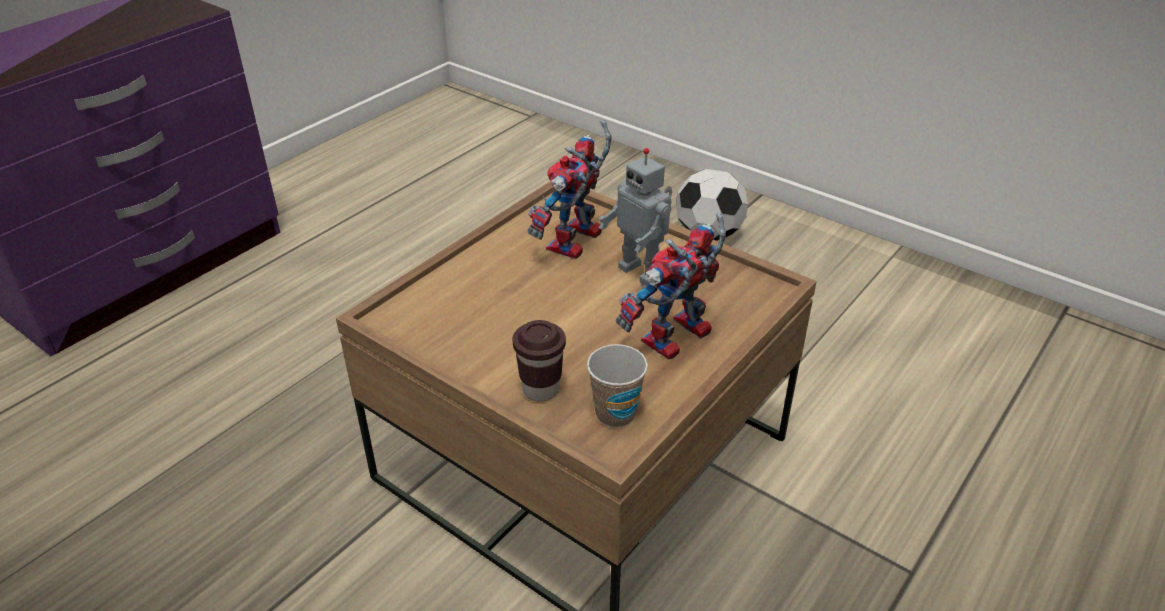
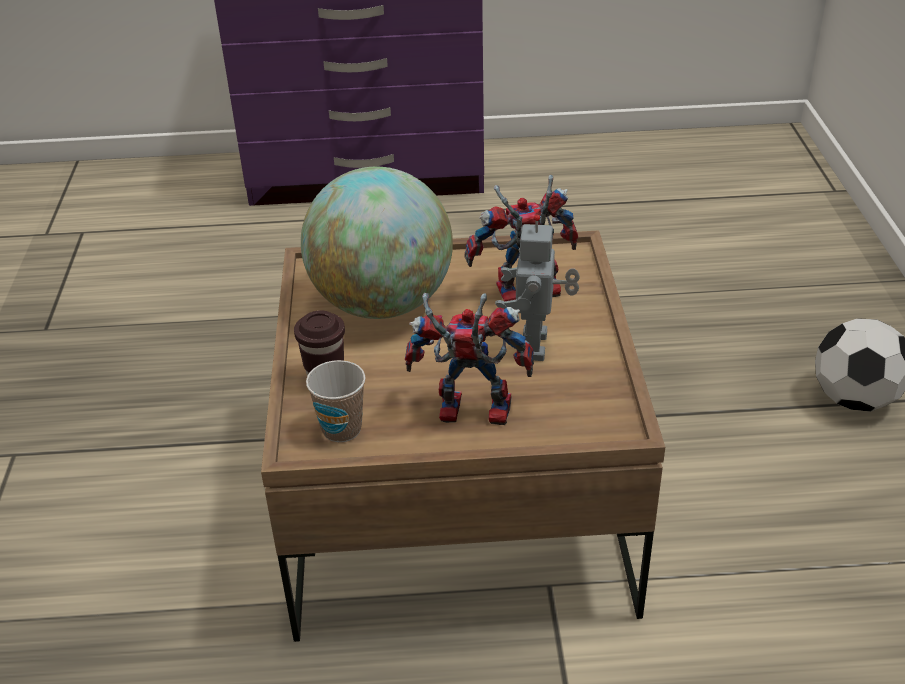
camera: 50 degrees right, 0 degrees up
none -> globe [301,167,453,319]

